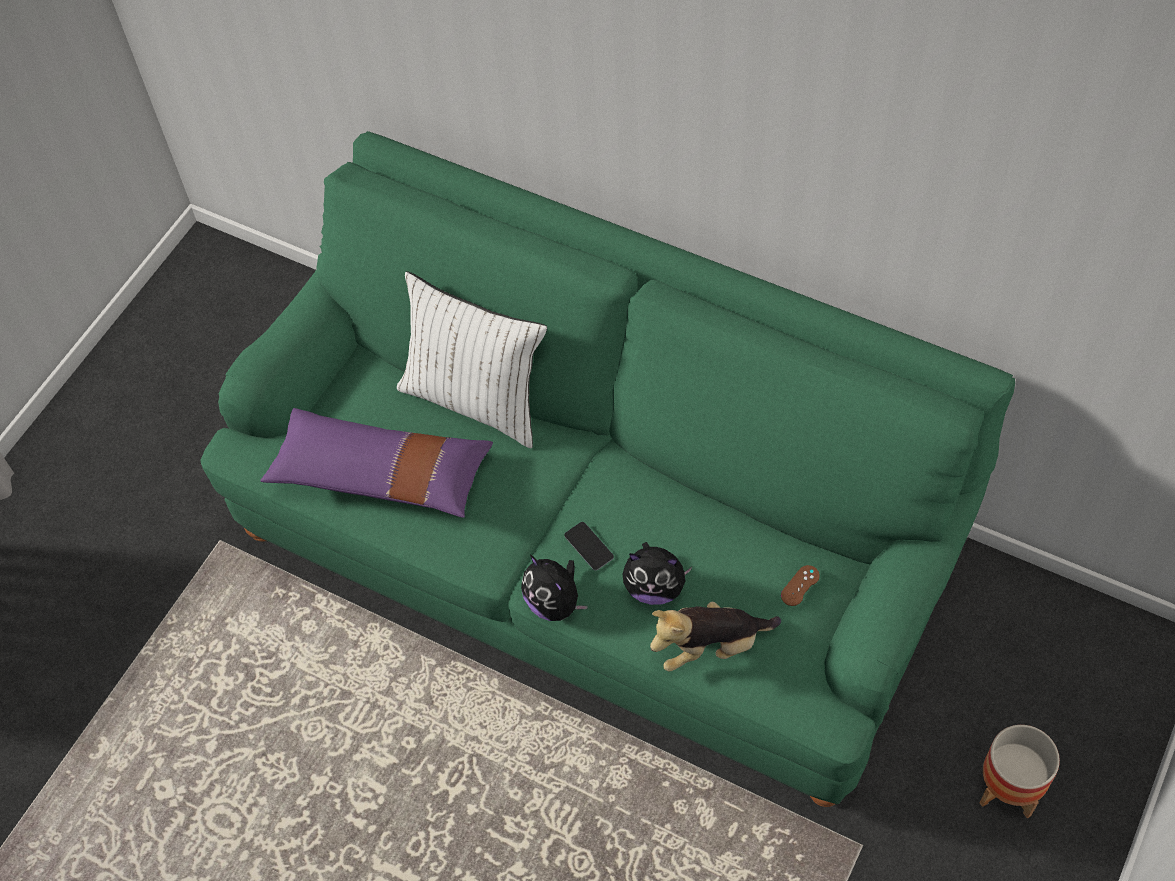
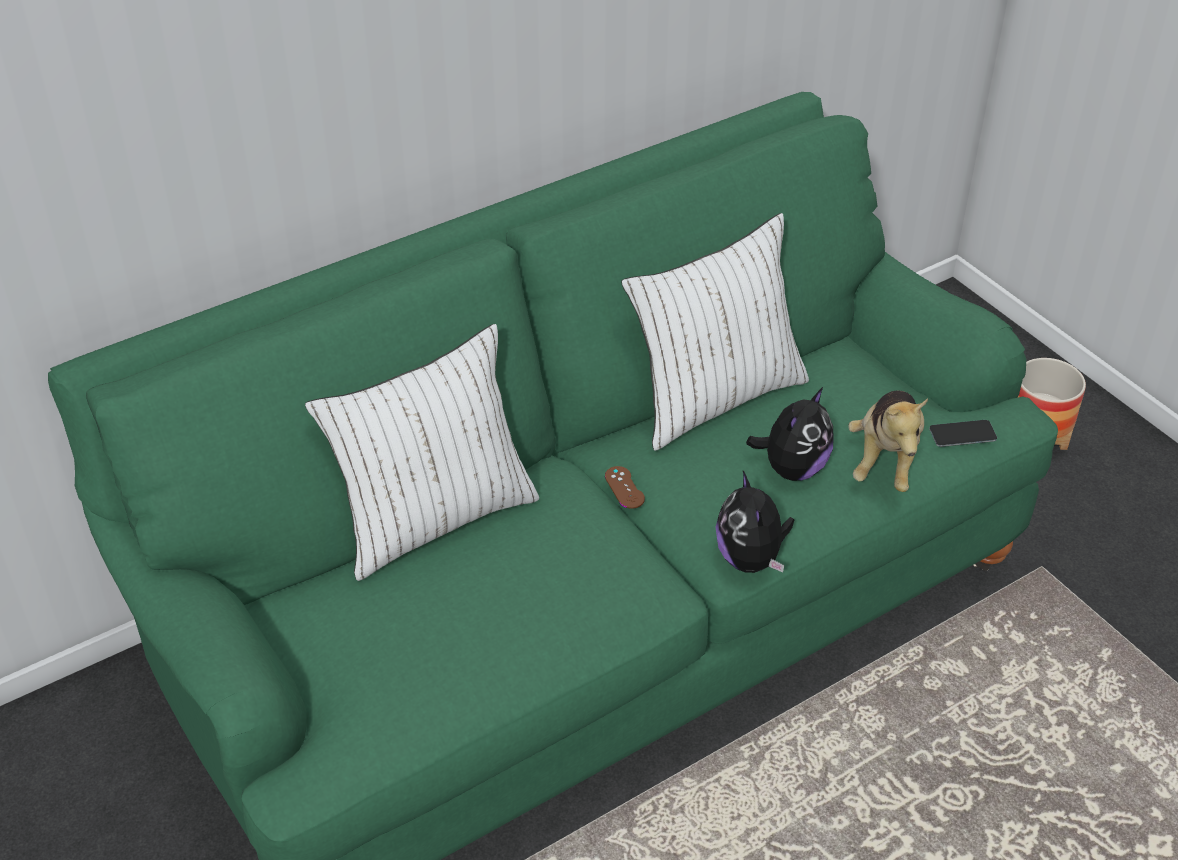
camera: 65 degrees left, 15 degrees down
purple pillow [260,408,493,518] -> none
plush toy [521,555,588,621] -> plush toy turned 90 degrees clockwise [716,471,794,573]
phone [564,522,614,571] -> phone moved to [929,420,997,447]
brown game controller [781,565,820,606] -> brown game controller moved to [605,466,645,509]
none -> white pillow [621,213,809,451]

